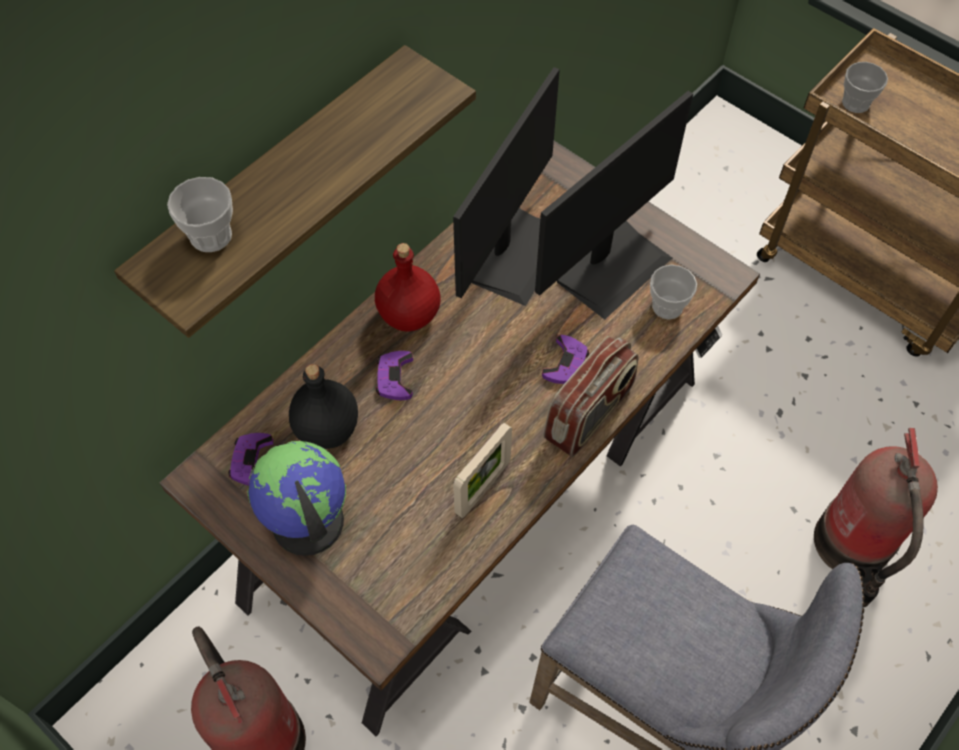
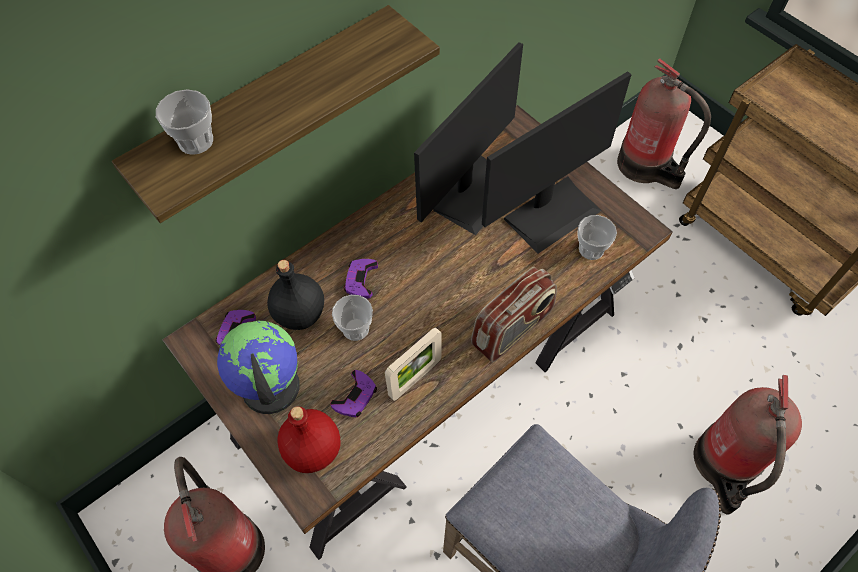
camera: 10 degrees right, 0 degrees up
red bottle [375,243,441,331] -> red bottle moved to [277,406,341,473]
purple game controller [542,335,589,384] -> purple game controller moved to [330,370,377,417]
cup [842,62,888,113] -> cup moved to [332,295,373,341]
none -> fire extinguisher [617,58,711,189]

